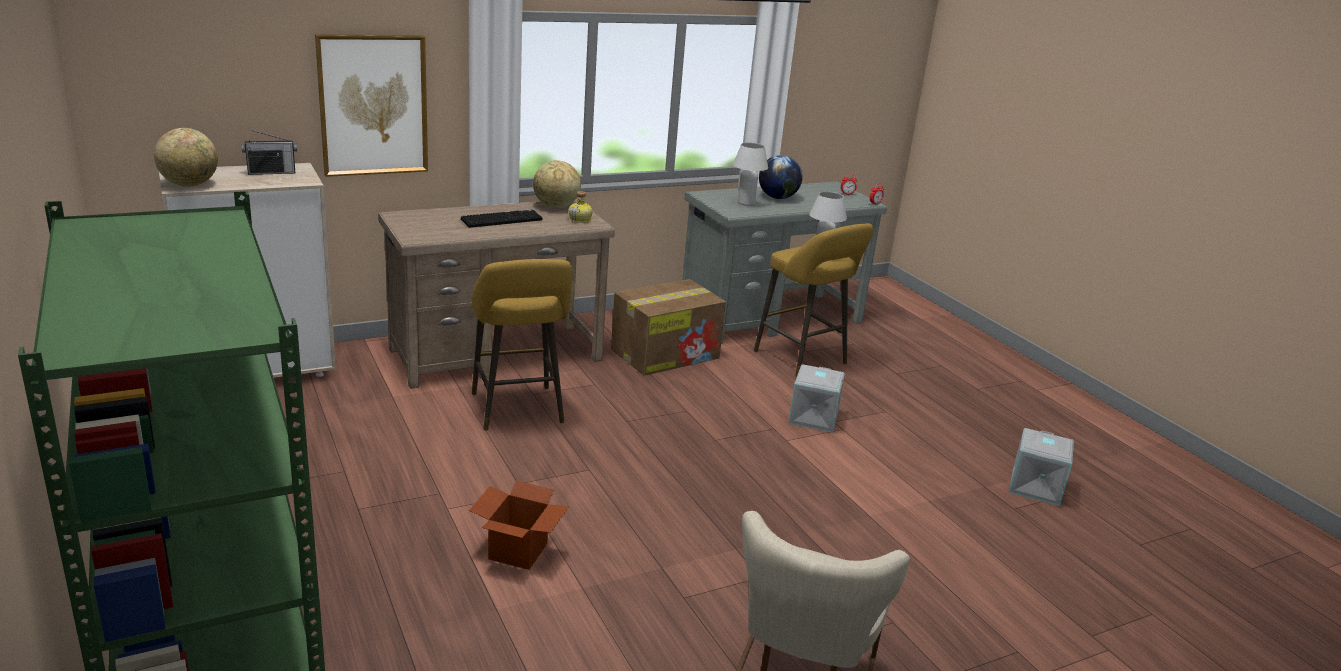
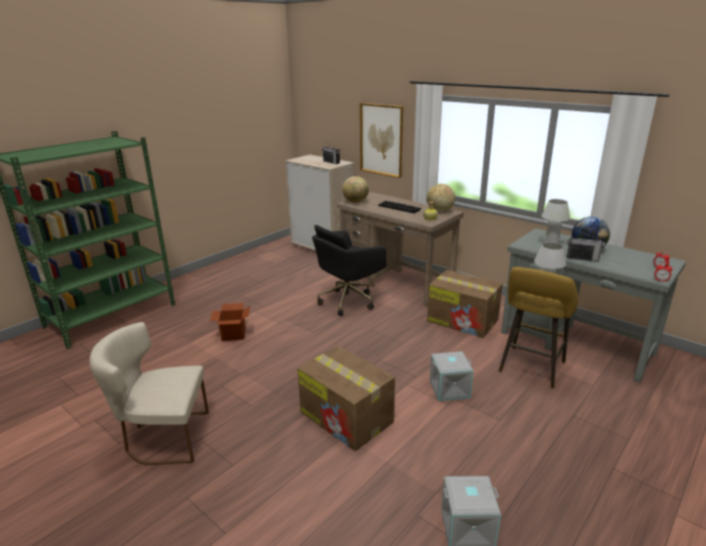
camera: 70 degrees right, 0 degrees up
globe [154,128,218,187] -> globe moved to [342,176,369,203]
yellow stool [472,259,572,430] -> black office chair [312,225,386,316]
none -> cardboard box [297,346,395,451]
none -> radio [567,230,605,262]

